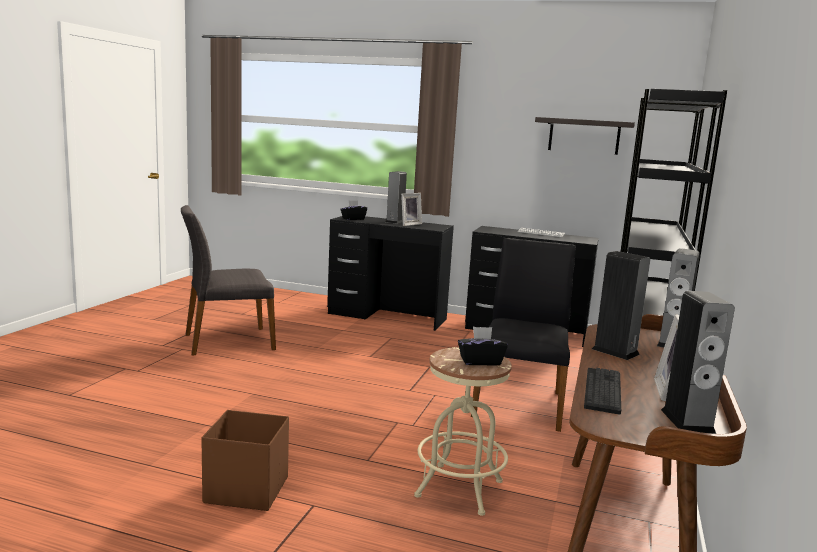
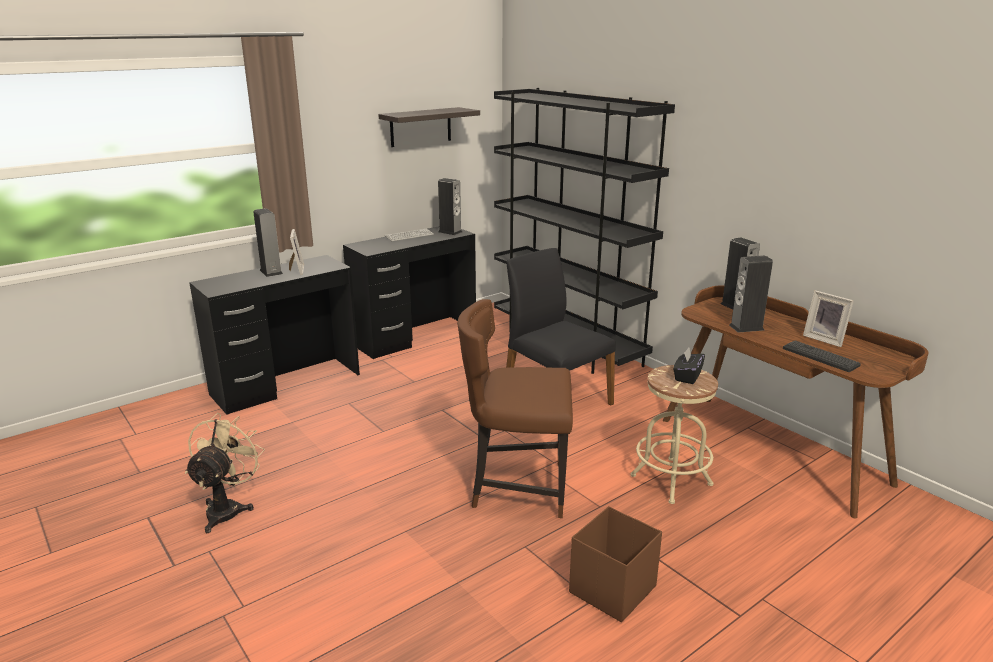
camera: 55 degrees left, 10 degrees up
grey chair [181,205,276,356] -> beige fan [185,413,265,533]
black tissue box [341,200,367,220] -> none
speaker [661,291,735,434] -> speaker moved to [438,178,462,235]
none -> brown chair [457,299,573,518]

